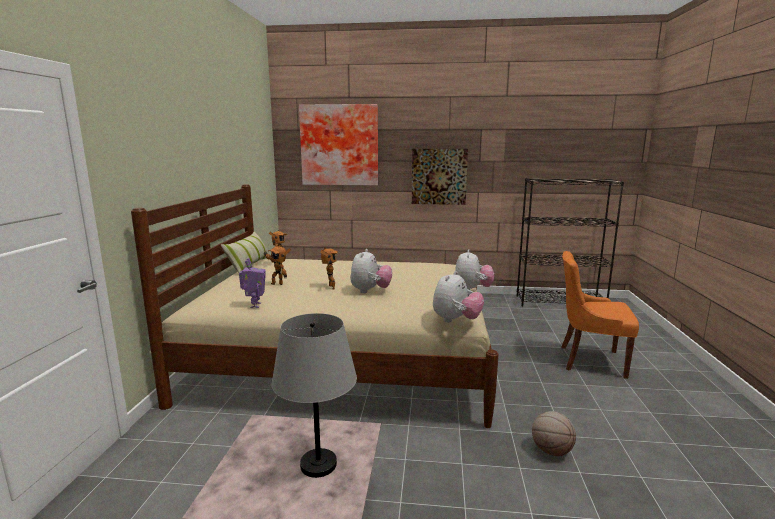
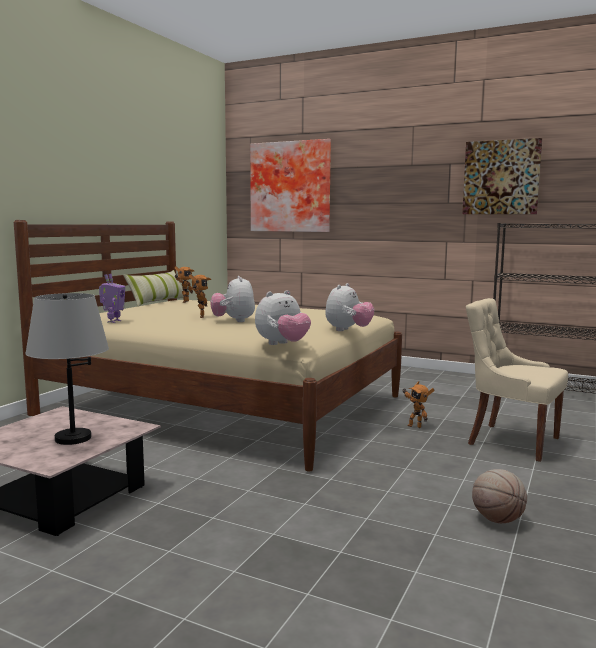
camera: 20 degrees right, 5 degrees down
toy robot [264,244,291,285] -> toy robot moved to [402,381,435,428]
plush toy [350,249,392,293] -> plush toy turned 135 degrees clockwise [211,276,255,322]
picture [412,149,468,205] -> picture moved to [462,138,542,214]
basketball [532,411,576,456] -> basketball moved to [472,469,527,523]
orange chair [561,251,639,379] -> beige chair [466,298,568,462]

